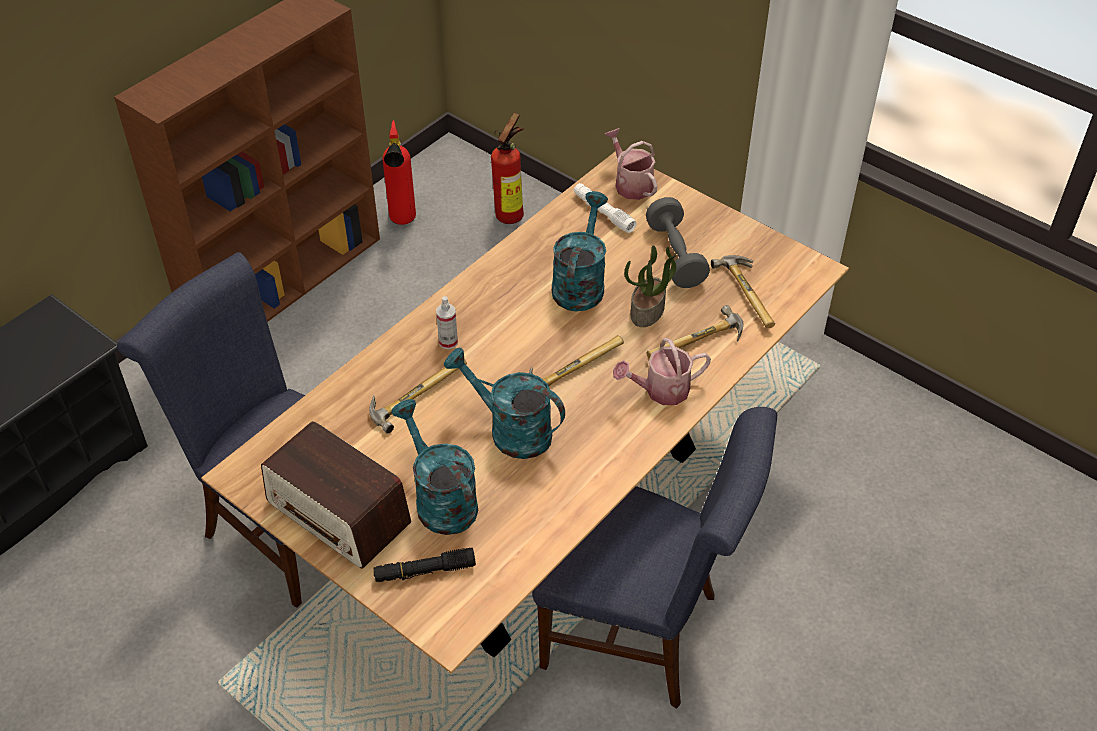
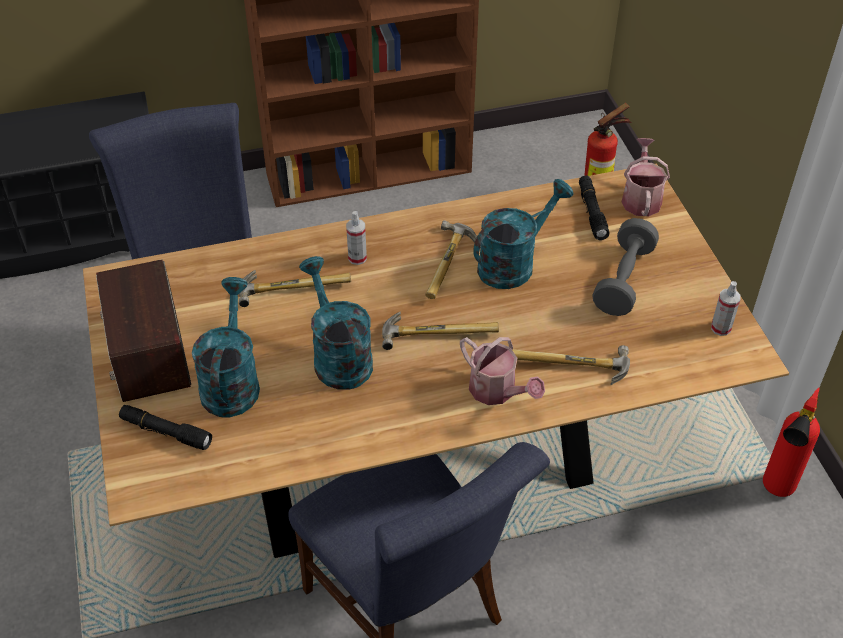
camera: 35 degrees right, 0 degrees up
fire extinguisher [383,120,416,225] -> fire extinguisher moved to [763,387,820,497]
white flashlight [574,183,637,233] -> black flashlight [579,176,610,240]
watering can [613,338,711,405] -> watering can turned 150 degrees counterclockwise [460,337,545,405]
potted plant [624,245,678,327] -> none
hammer [711,255,775,328] -> hammer moved to [425,220,477,299]
none -> spray bottle [711,281,741,336]

